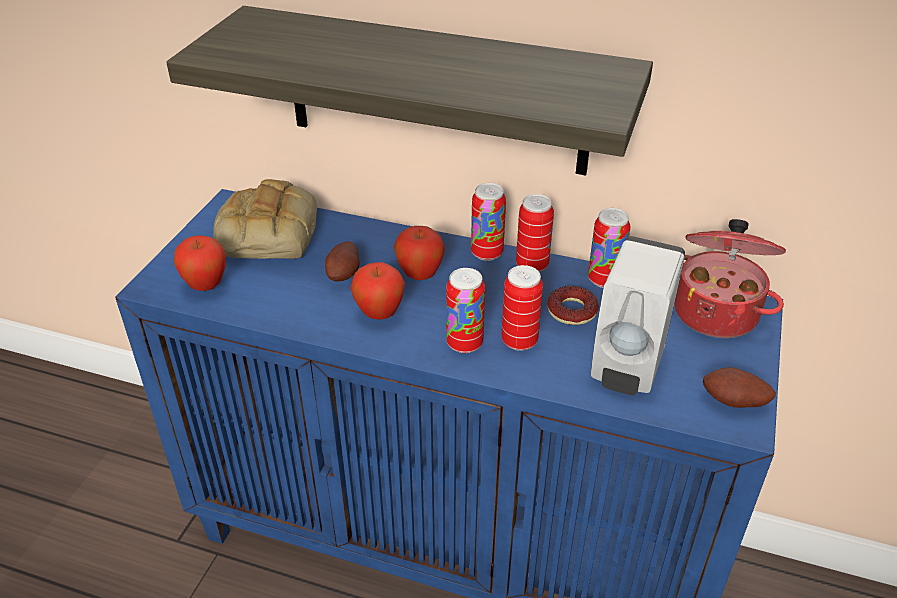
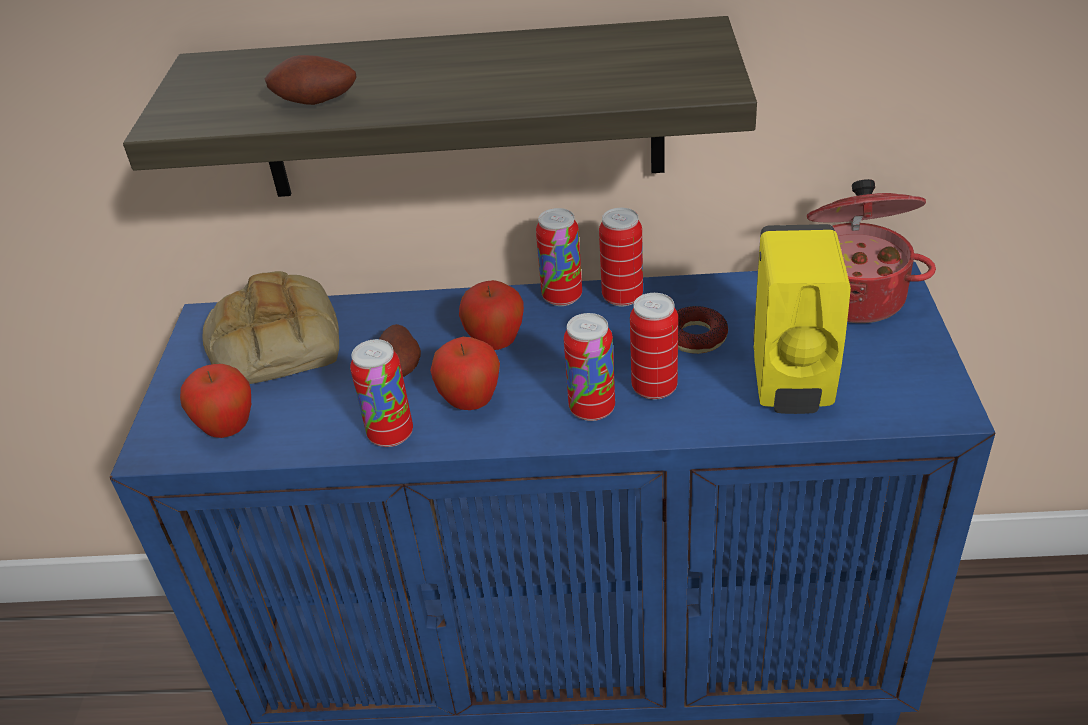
camera: 15 degrees left, 0 degrees up
can [588,208,630,288] -> can moved to [350,339,413,447]
white soap dispenser [591,236,685,395] -> yellow soap dispenser [753,224,851,414]
potato [703,367,776,408] -> potato moved to [265,55,357,105]

